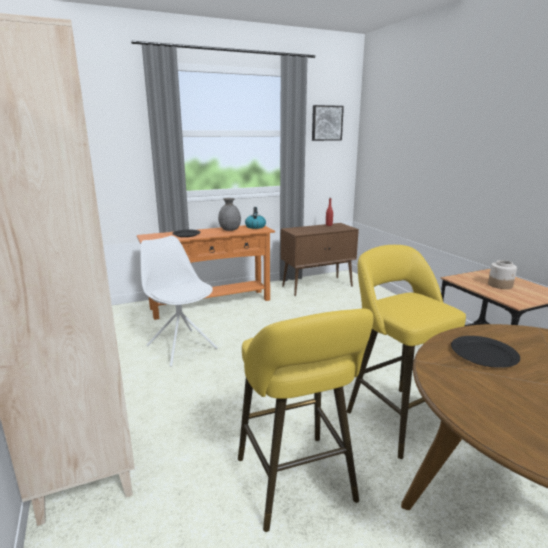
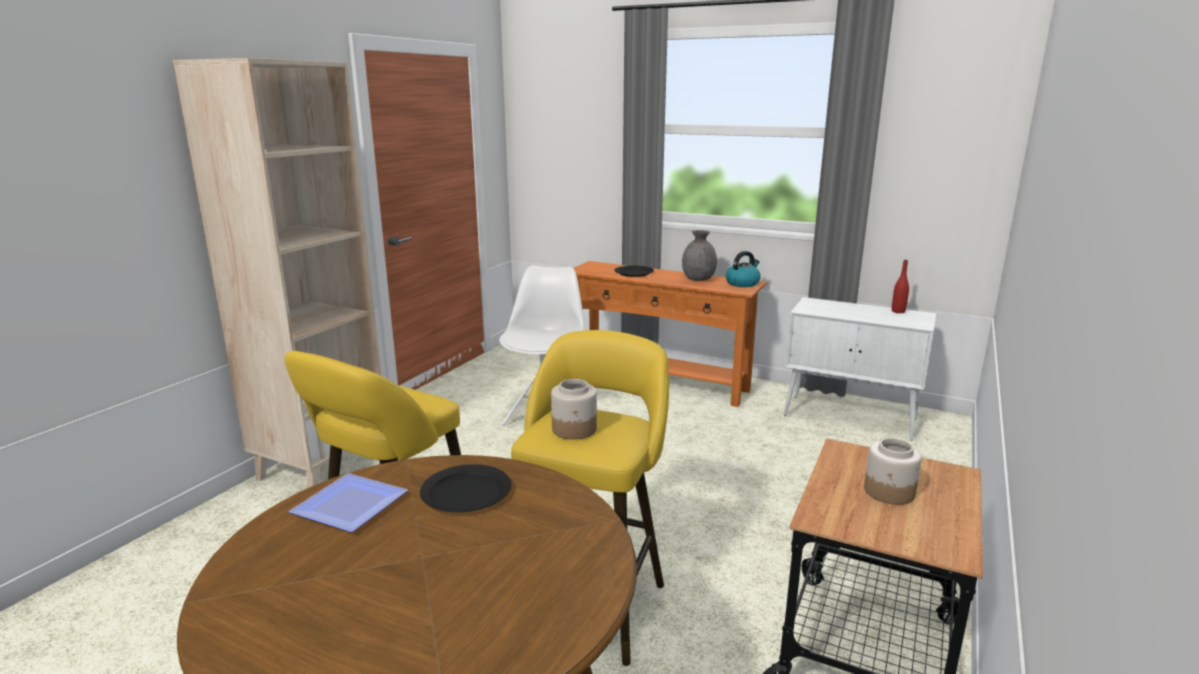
camera: 50 degrees right, 0 degrees up
brown cabinet [281,223,359,296] -> white cabinet [784,297,936,441]
picture [312,105,344,141] -> none
none -> plate [288,473,408,532]
none -> jar [551,379,597,439]

